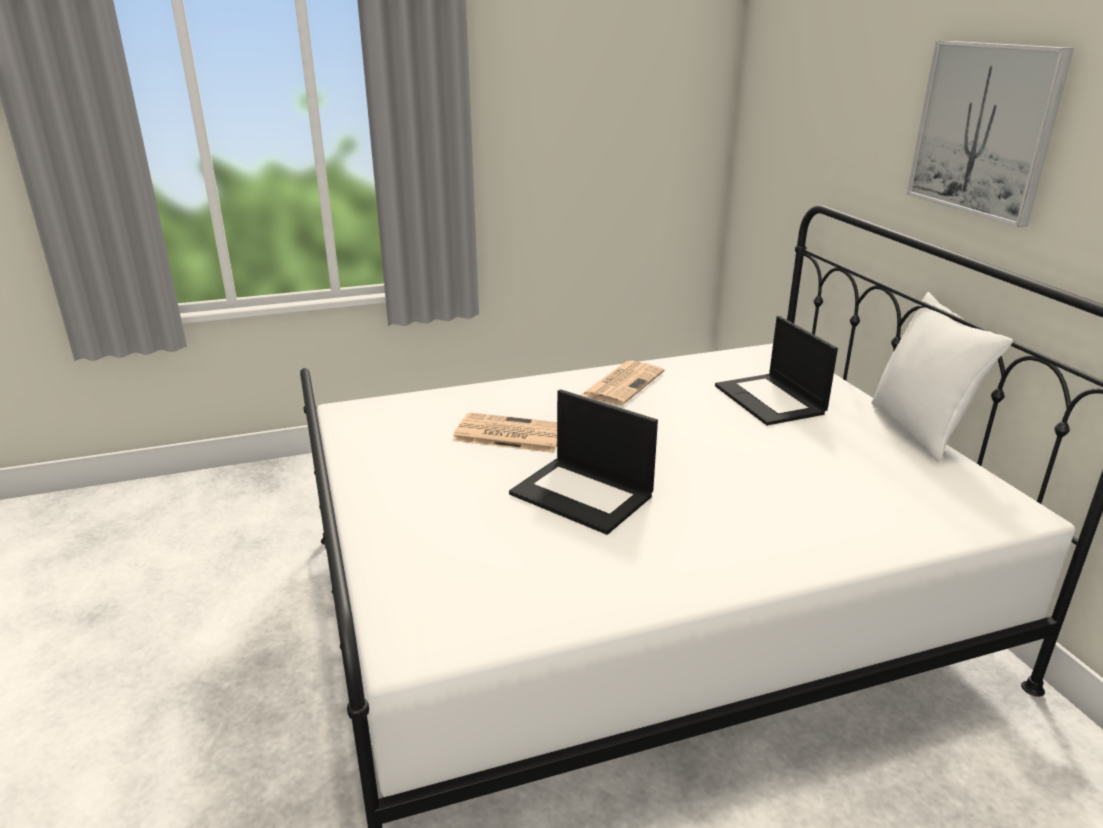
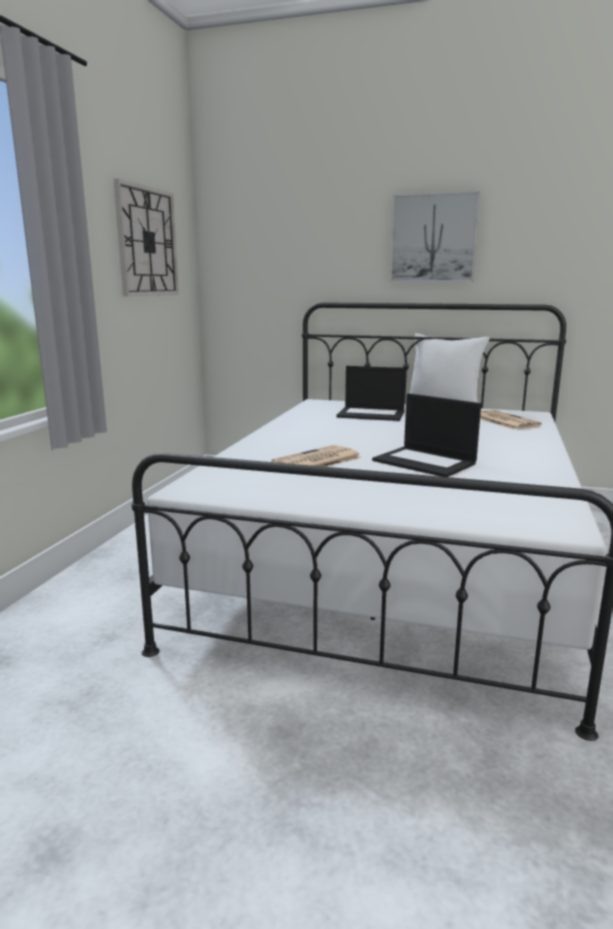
camera: 55 degrees left, 10 degrees down
laptop [509,389,658,535] -> laptop turned 60 degrees clockwise [372,393,481,477]
newspaper [581,360,664,405] -> newspaper moved to [480,410,542,430]
none -> wall clock [114,179,179,296]

